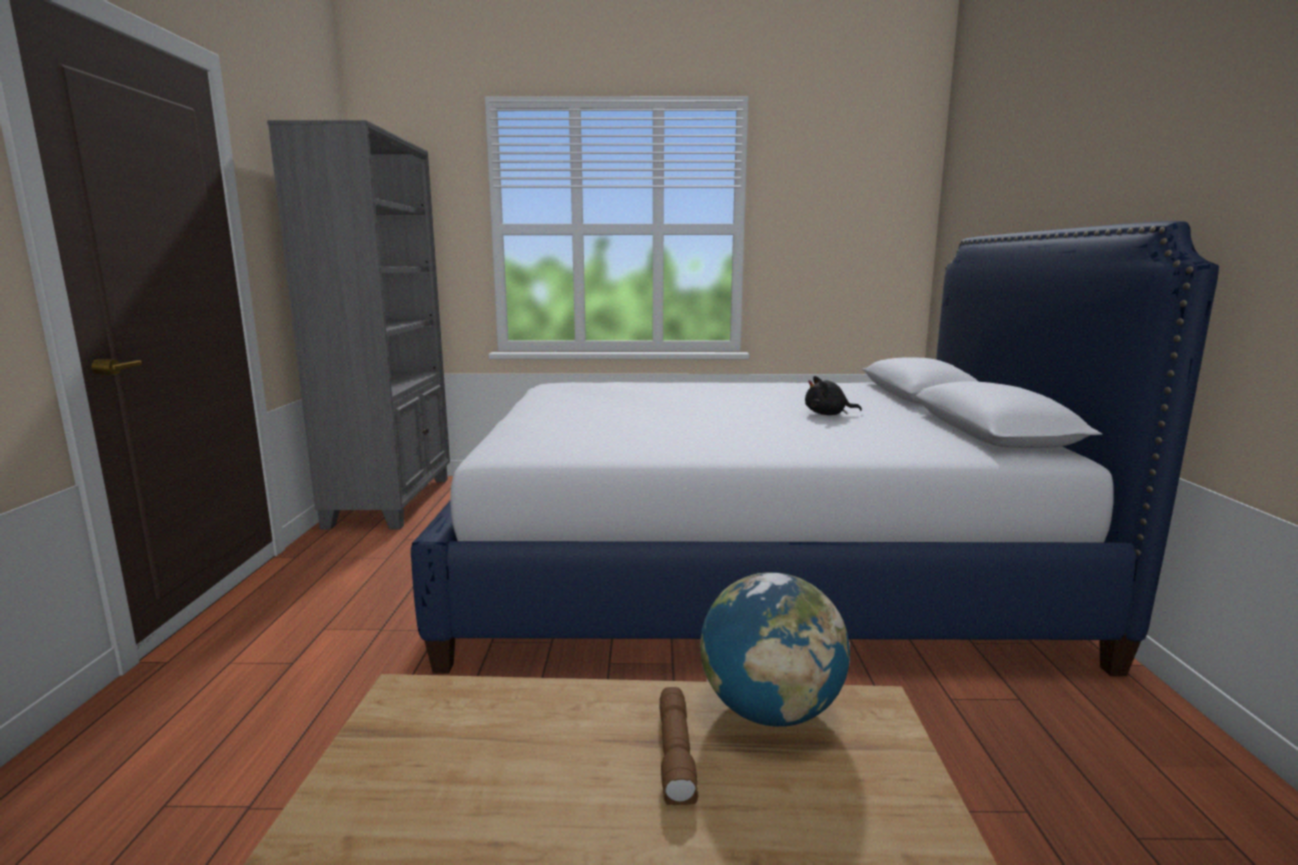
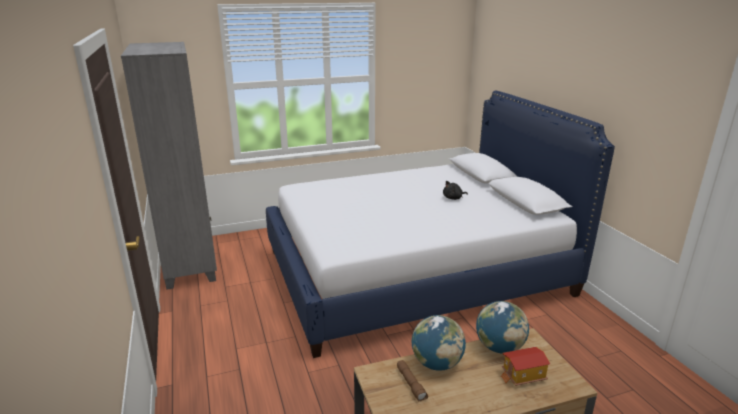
camera: 20 degrees left, 10 degrees up
brown flashlight [659,687,698,805] -> brown flashlight moved to [397,360,428,402]
none -> globe [412,315,466,371]
none -> toy house [501,347,550,386]

